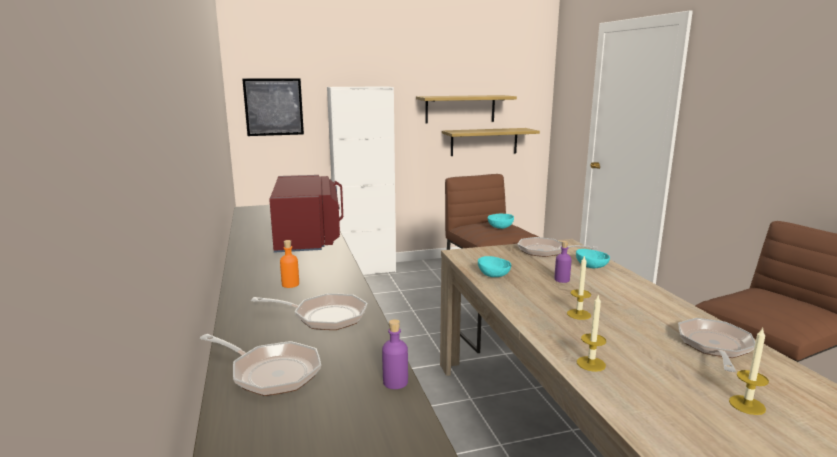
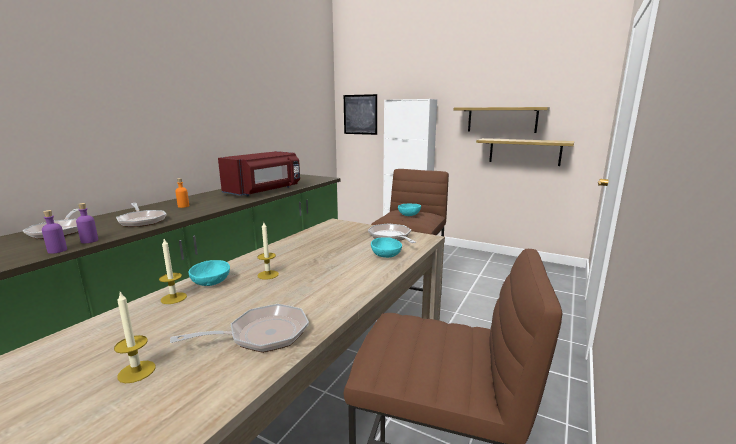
camera: 45 degrees right, 0 degrees up
turquoise bowl [478,256,511,277] -> turquoise bowl moved to [189,260,230,286]
purple bottle [554,241,572,283] -> purple bottle moved to [76,203,98,243]

